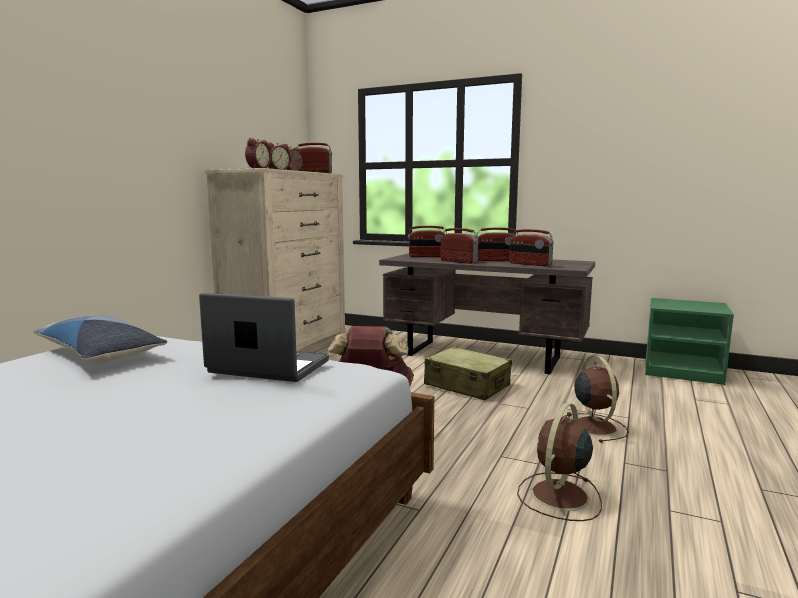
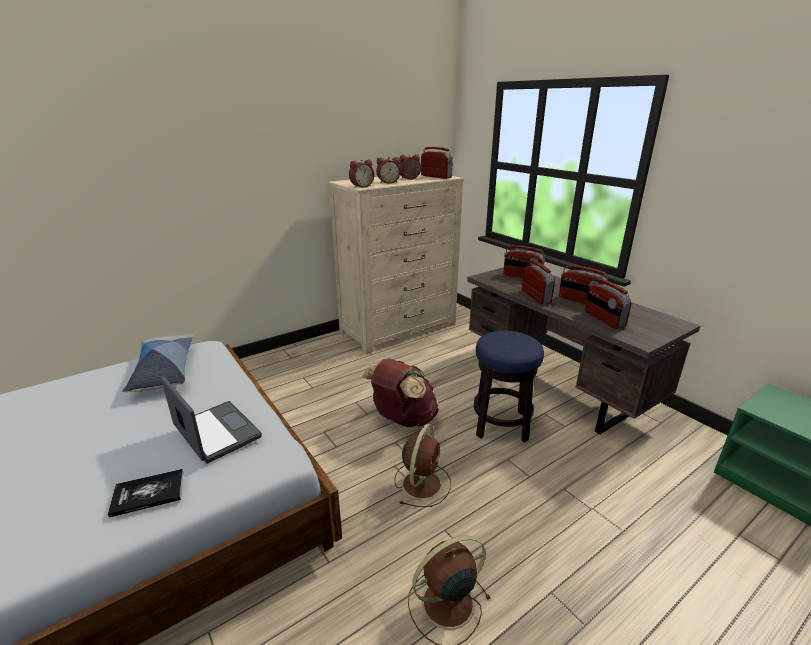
camera: 30 degrees right, 15 degrees up
beige suitcase [424,346,512,400] -> stool [474,331,544,443]
brown fan [562,355,629,443] -> brown fan moved to [394,424,451,507]
none -> book [108,469,183,518]

